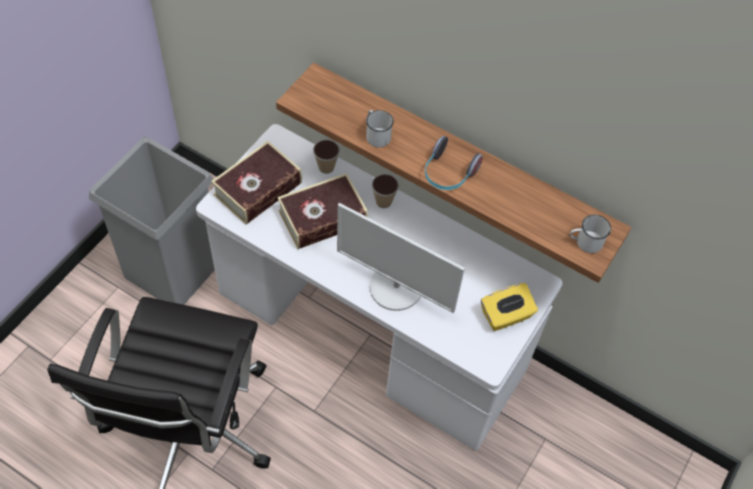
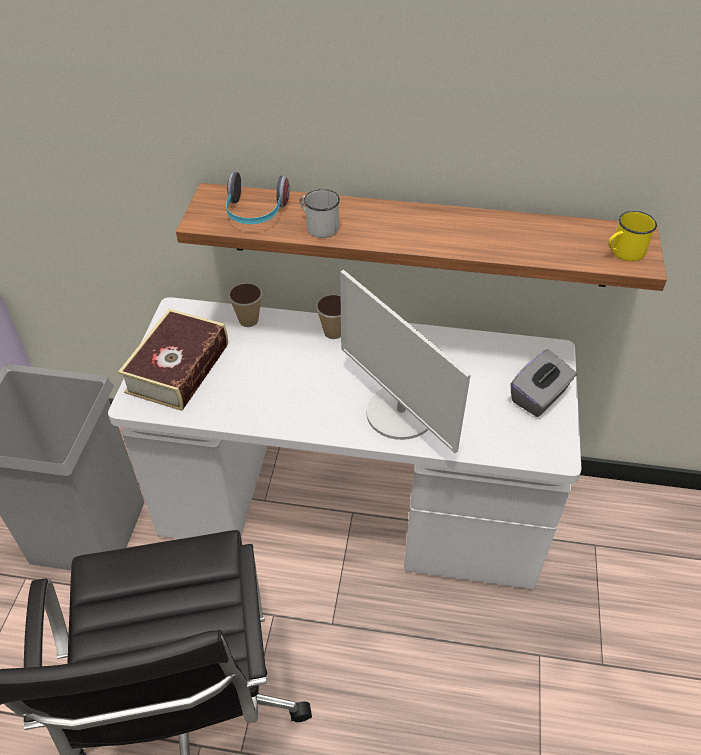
camera: 20 degrees left, 10 degrees down
book [277,173,368,249] -> none
monitor [337,203,465,313] -> monitor turned 45 degrees clockwise [340,270,471,453]
headphones [425,136,483,190] -> headphones moved to [226,172,290,224]
yellow tissue box [481,283,538,331] -> grey tissue box [511,349,577,417]
white mug [570,215,611,253] -> yellow mug [608,211,657,261]

